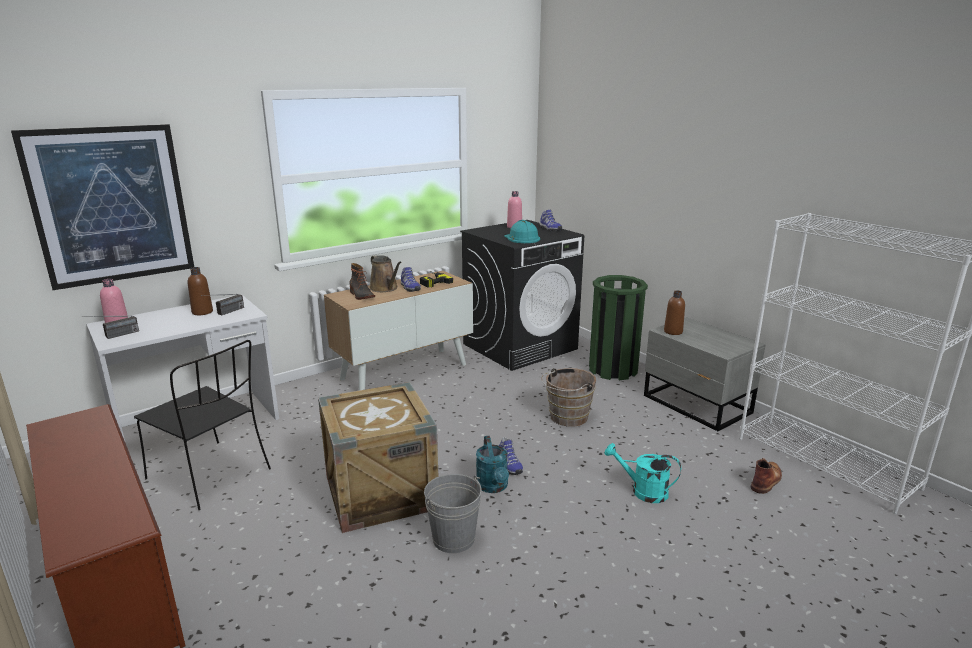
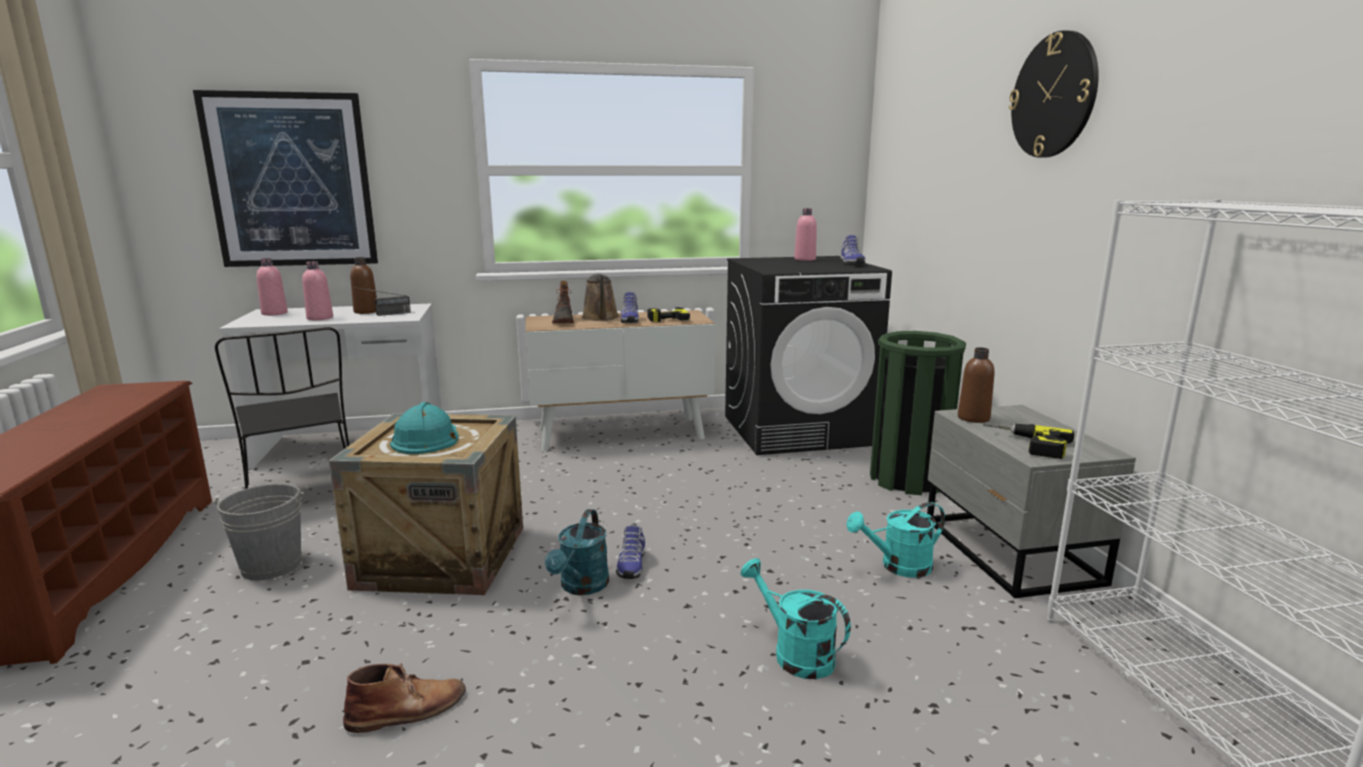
camera: 25 degrees right, 5 degrees down
radio [82,315,139,339] -> none
grey bucket [424,474,482,553] -> grey bucket moved to [211,484,304,580]
turquoise hard hat [504,220,540,243] -> turquoise hard hat moved to [390,402,459,454]
brown bucket [541,368,596,427] -> none
brown boot [751,458,782,494] -> brown boot moved to [343,663,466,733]
none -> pink bottle [302,261,333,320]
none -> turquoise watering can [846,502,945,578]
none -> power drill [983,424,1075,459]
none -> wall clock [1009,30,1099,158]

